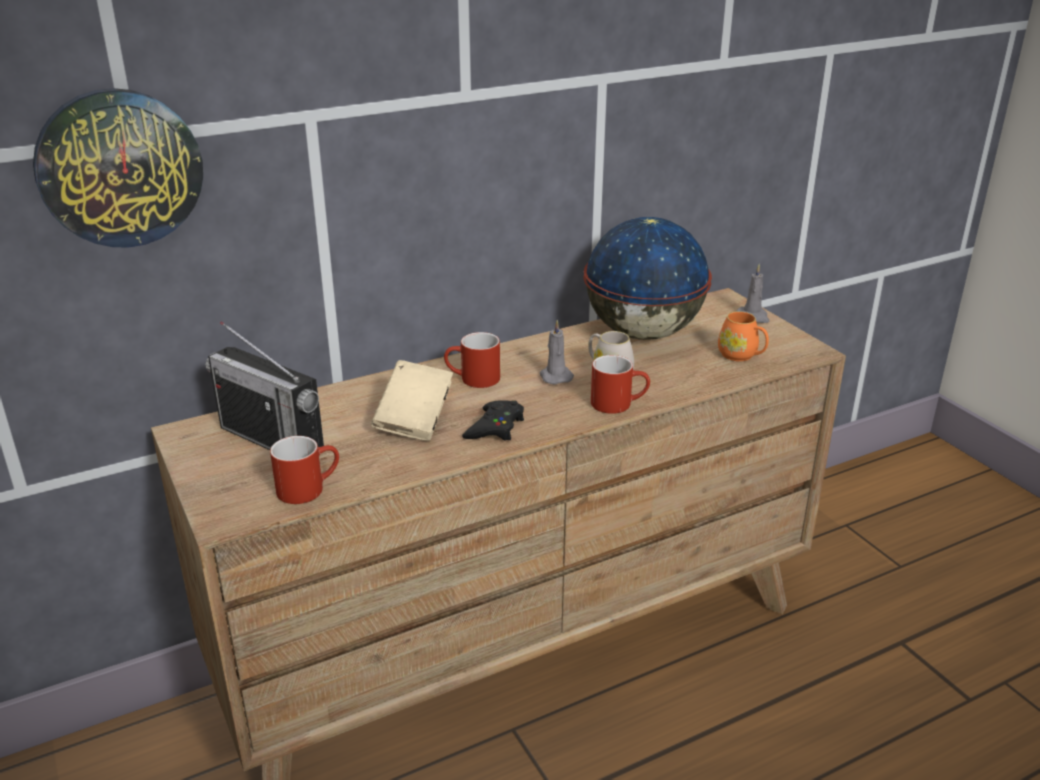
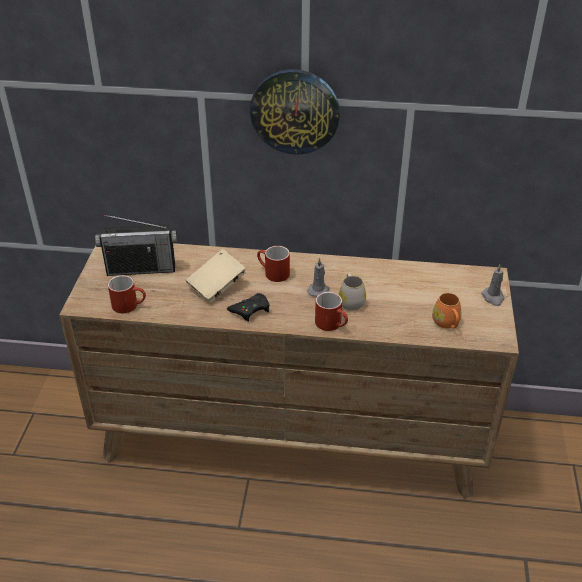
camera: 35 degrees right, 10 degrees up
wall clock [33,88,203,248] -> wall clock moved to [250,69,340,155]
radio [206,321,324,450] -> radio turned 75 degrees counterclockwise [95,215,177,276]
globe [583,217,712,340] -> none

